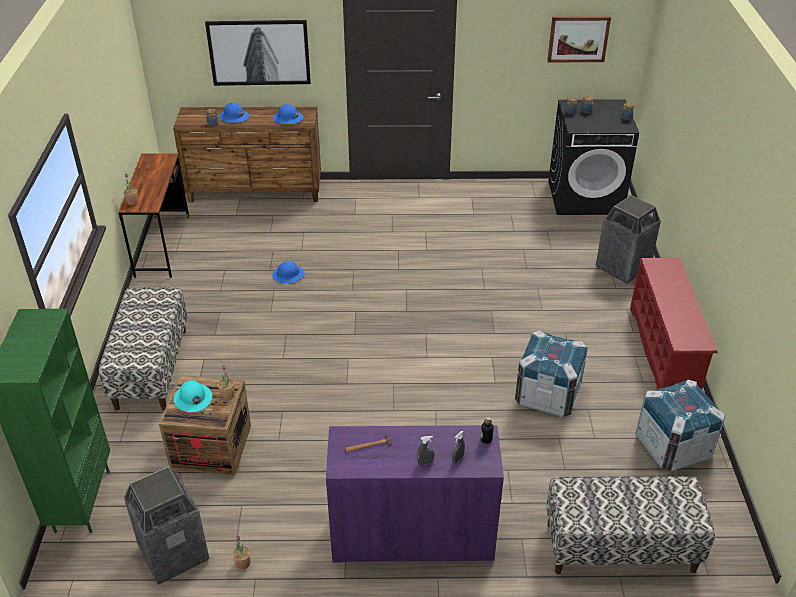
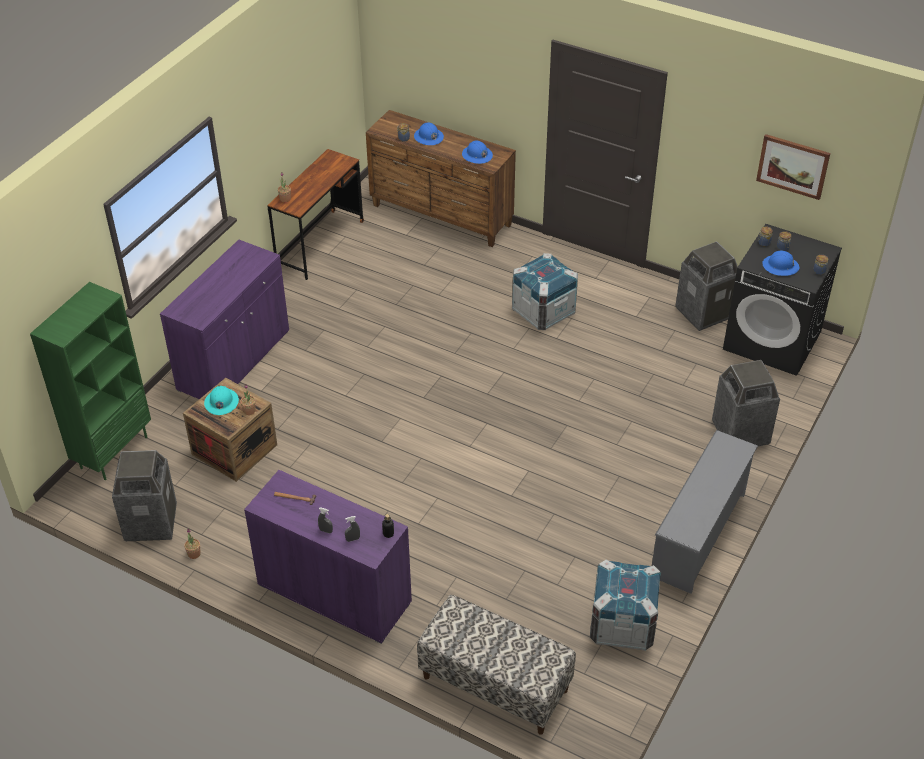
camera: 30 degrees right, 5 degrees up
bench [99,287,188,411] -> purple cabinet [160,240,289,399]
picture [205,20,311,86] -> none
blue hard hat [272,261,305,284] -> blue hard hat moved to [763,251,799,276]
crate [515,331,588,417] -> crate moved to [512,253,578,330]
red shoe rack [630,258,718,389] -> grey shoe rack [652,430,758,594]
none -> trash can [675,241,738,331]

